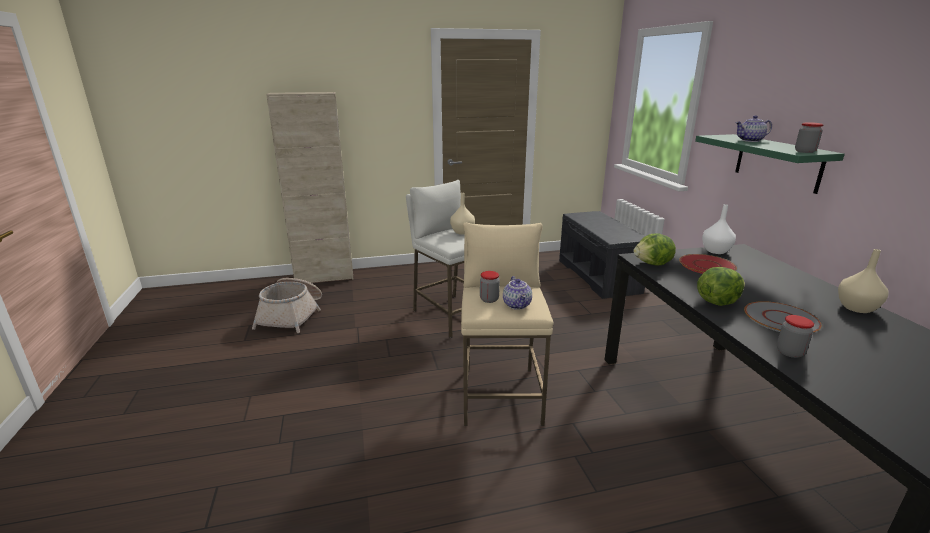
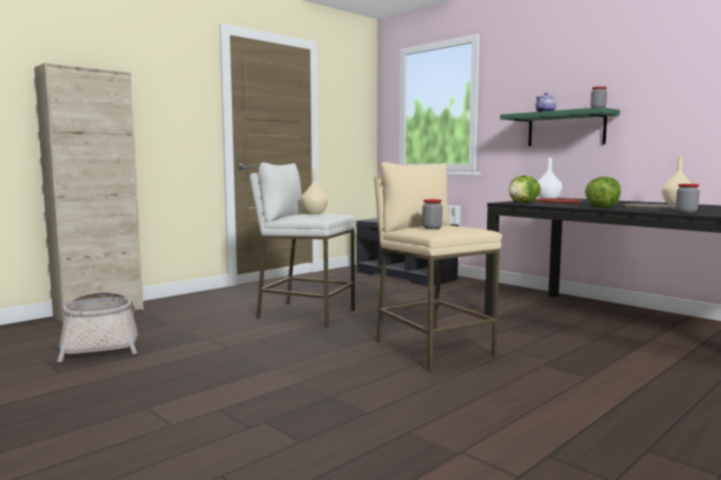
camera: 30 degrees left, 15 degrees down
teapot [503,276,532,310] -> none

